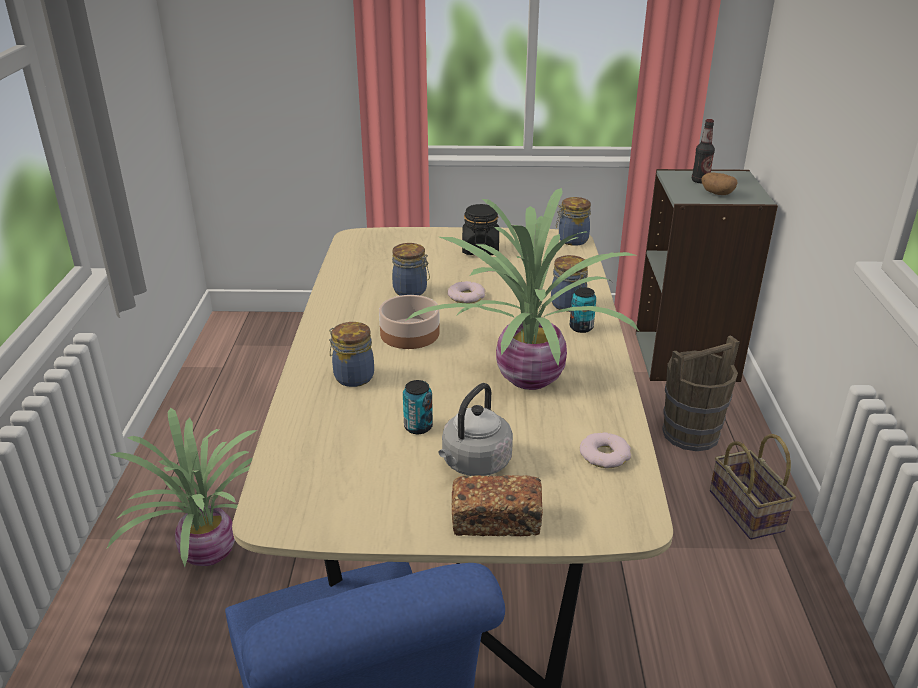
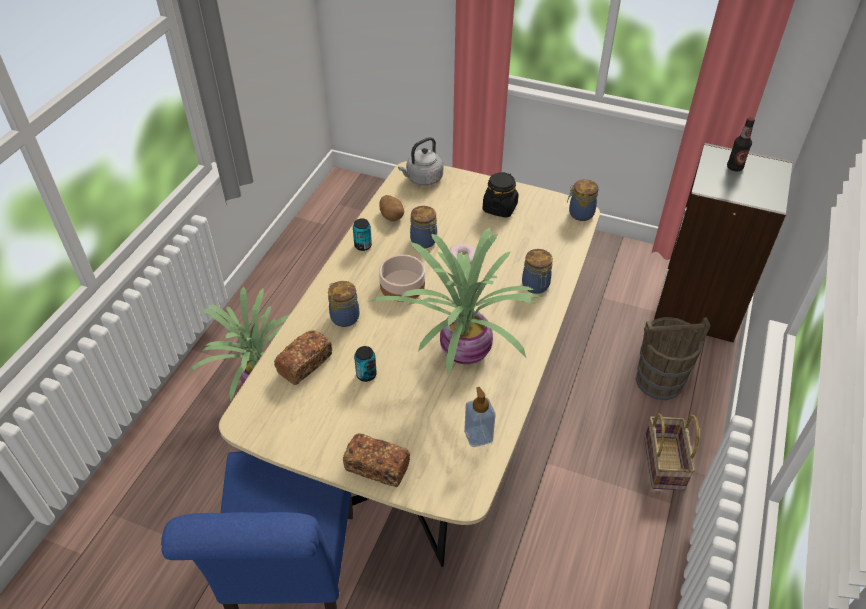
camera: 20 degrees right, 15 degrees up
grey kettle [438,383,513,476] -> grey kettle moved to [398,137,443,186]
can [570,287,596,333] -> can moved to [353,218,372,251]
donut [580,432,631,468] -> soap dispenser [464,387,496,447]
potato [701,172,738,195] -> potato moved to [379,195,404,221]
none -> bread [274,330,332,385]

